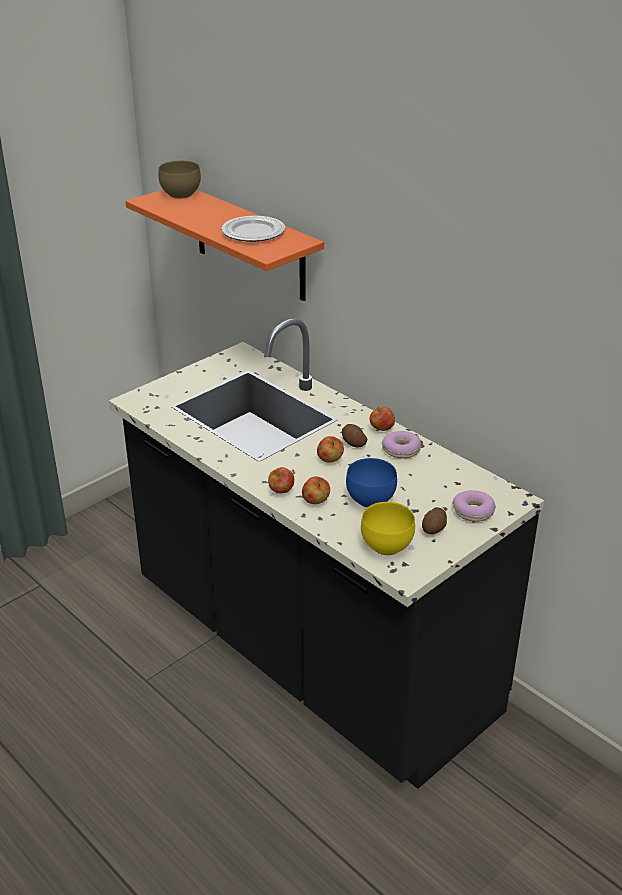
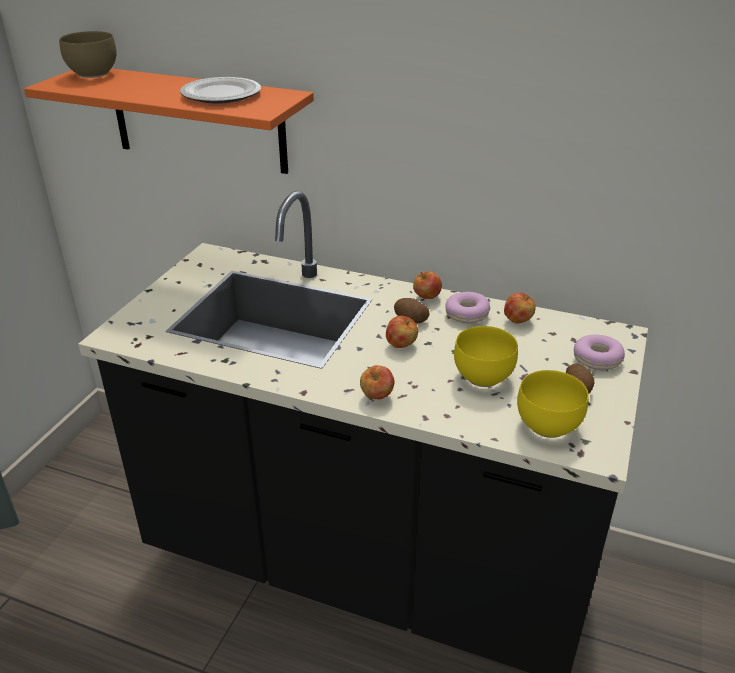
camera: 25 degrees left, 0 degrees up
apple [302,477,330,504] -> apple moved to [504,292,536,323]
blue bowl [346,458,397,507] -> yellow bowl [454,326,518,387]

